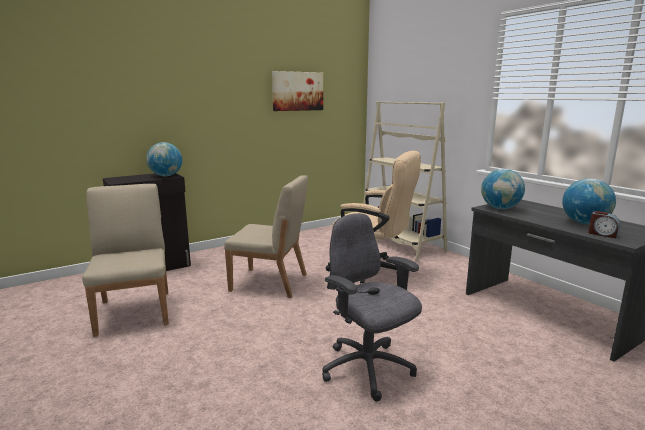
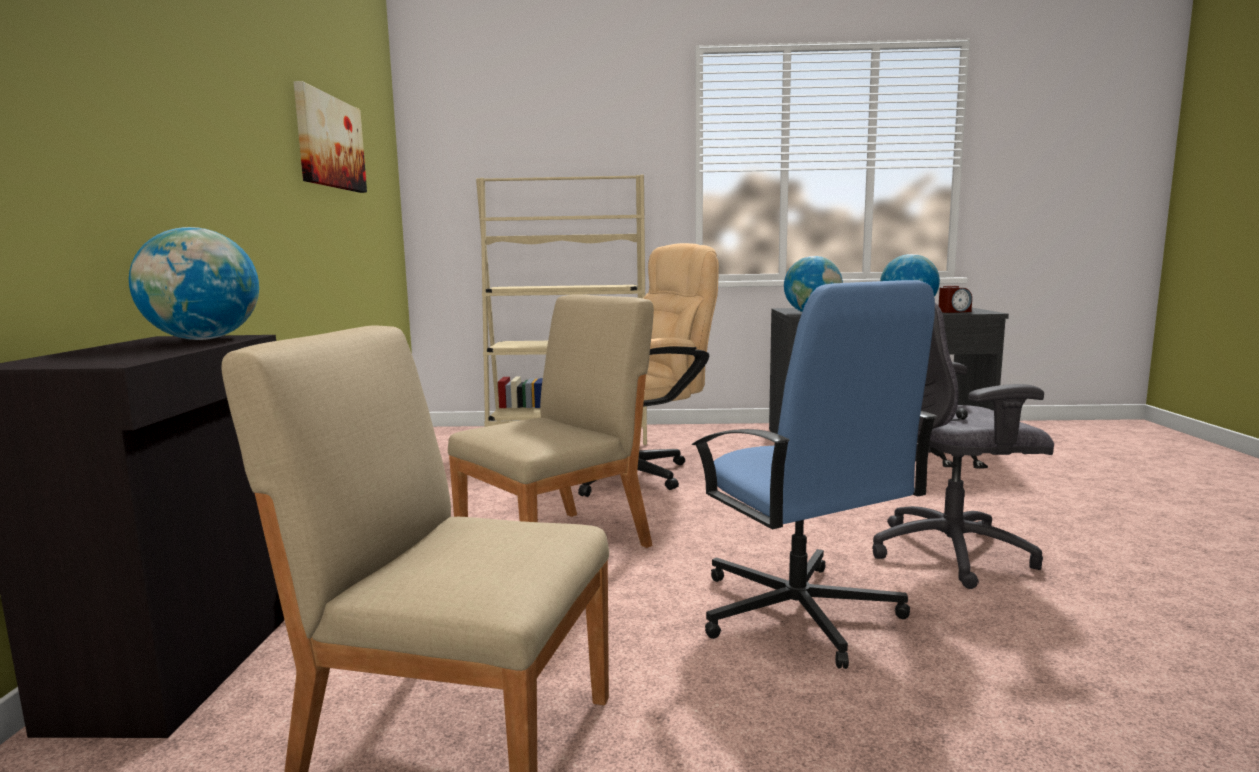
camera: 55 degrees left, 5 degrees down
none -> blue office chair [692,280,938,669]

